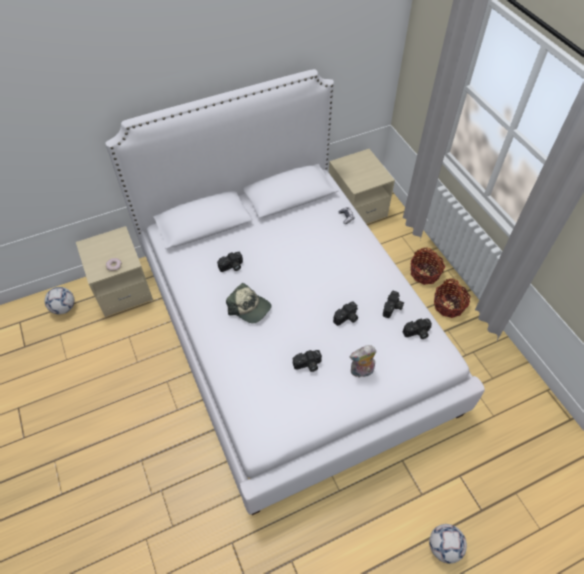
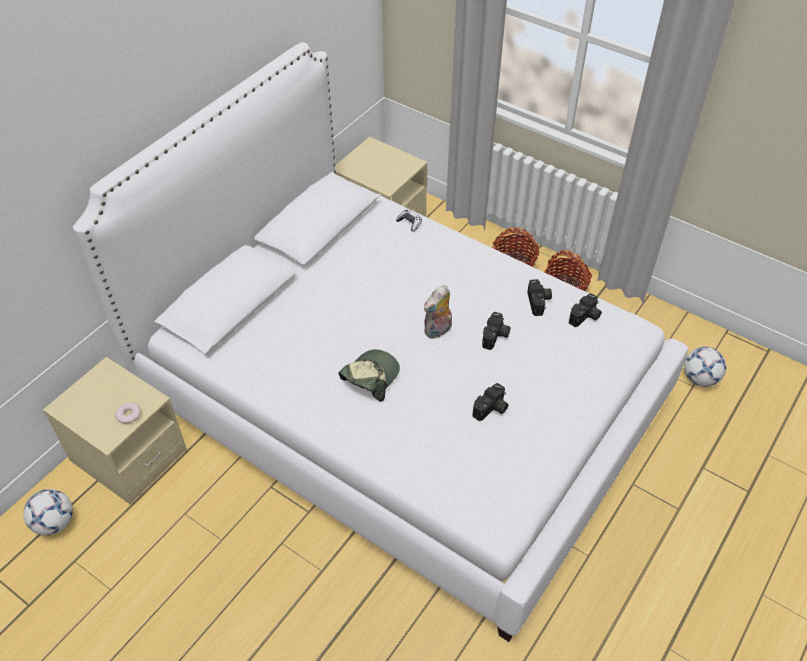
camera: 30 degrees left, 5 degrees down
camera [217,252,243,272] -> none
cap [226,283,271,324] -> cap turned 60 degrees counterclockwise [339,350,400,402]
plush toy [350,345,377,378] -> plush toy moved to [424,285,452,339]
football [429,524,467,564] -> football moved to [684,347,726,387]

